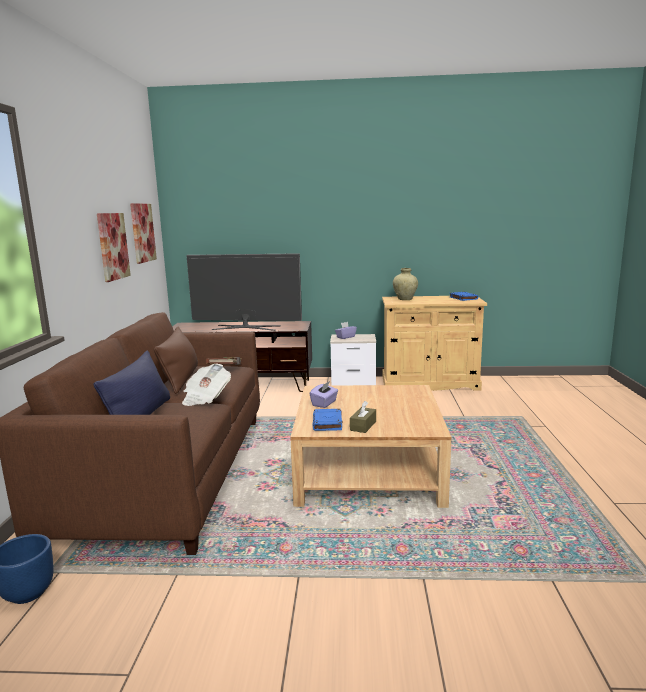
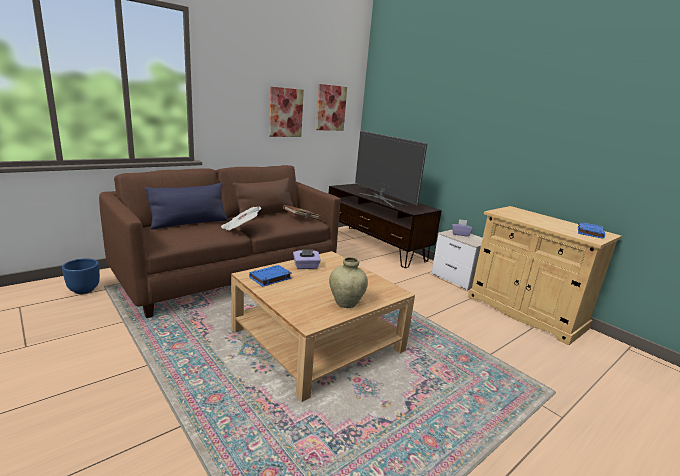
camera: 45 degrees right, 5 degrees up
brown tissue box [350,401,376,433] -> none
beige vase [393,268,418,300] -> beige vase moved to [329,257,368,308]

